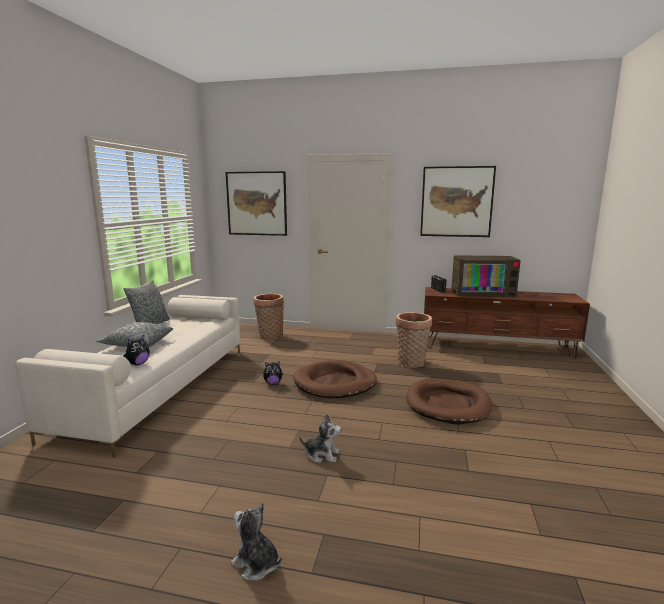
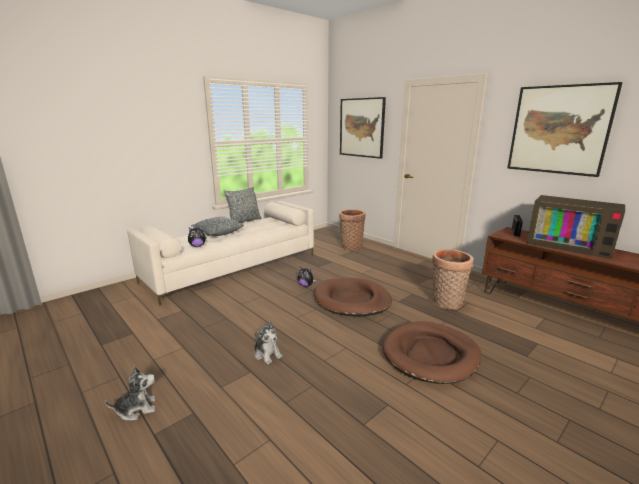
camera: 35 degrees right, 5 degrees up
plush toy [231,503,282,581] -> plush toy turned 90 degrees clockwise [105,366,156,421]

